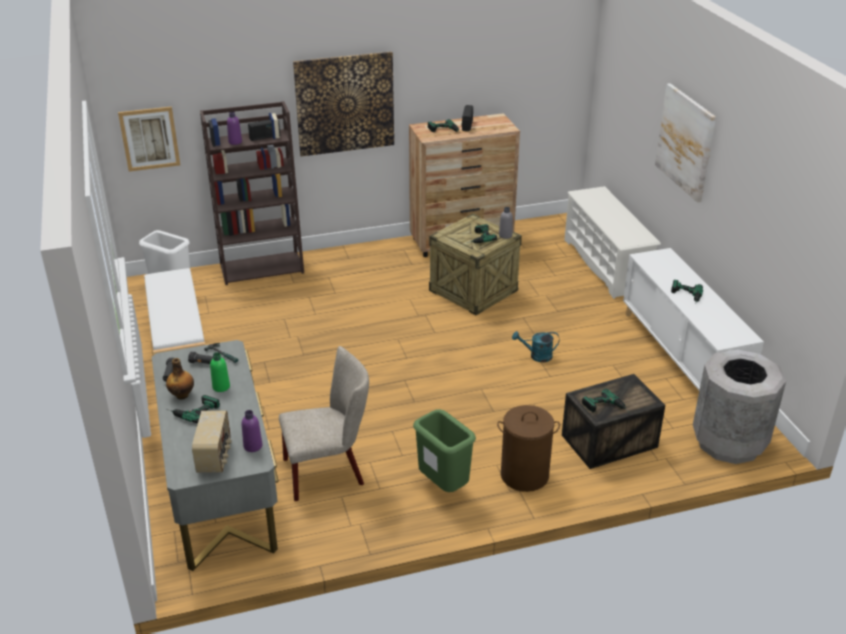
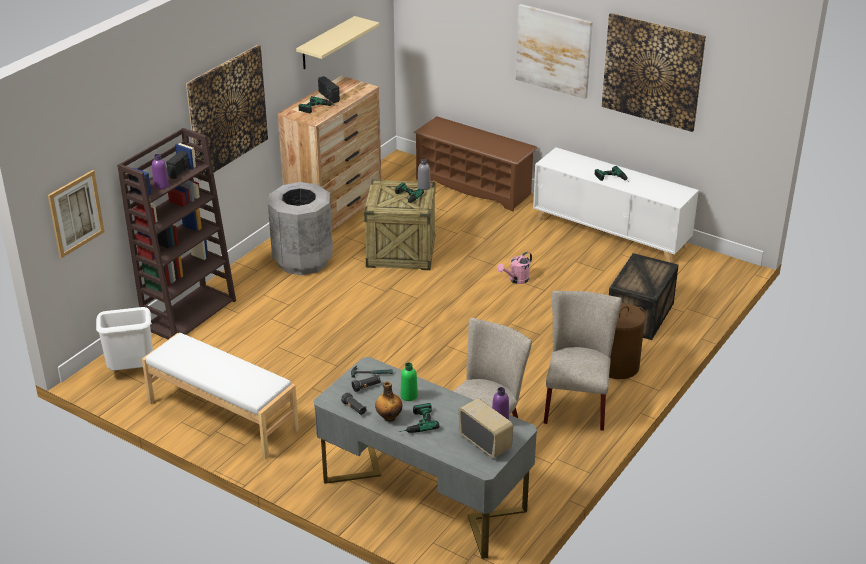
camera: 40 degrees left, 0 degrees up
green trash can [413,409,476,492] -> beige chair [544,291,622,431]
turquoise watering can [512,331,560,362] -> pink watering can [497,252,532,284]
white shoe rack [564,186,661,299] -> brown shoe rack [414,116,538,211]
power drill [582,388,629,412] -> none
grey trash can [693,349,786,464] -> grey trash can moved to [268,182,333,275]
none -> beige shelf [296,16,380,69]
none -> picture [602,13,706,132]

